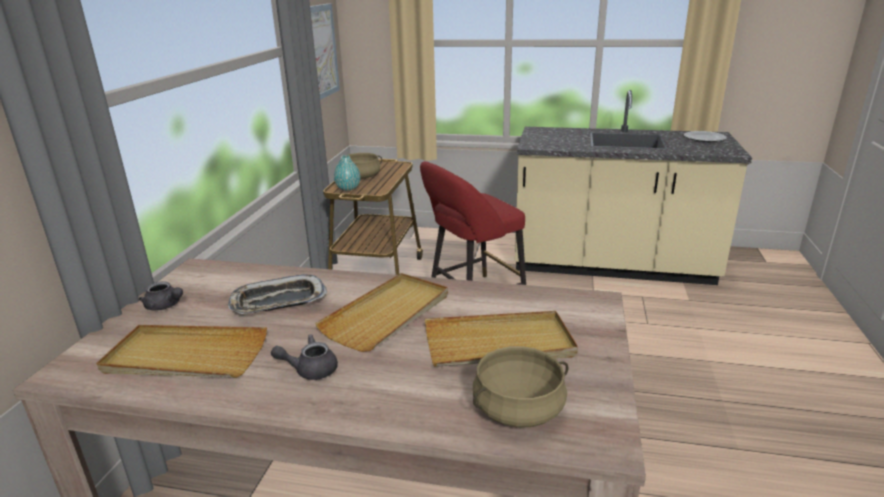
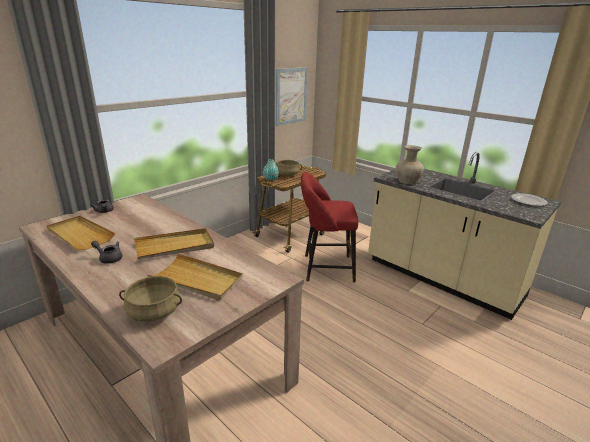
camera: 30 degrees right, 0 degrees up
tray [228,274,327,314] -> none
none -> beige vase [396,145,424,184]

